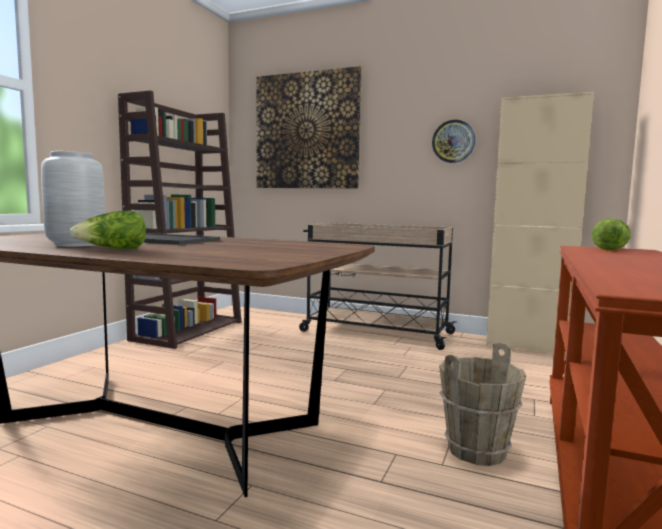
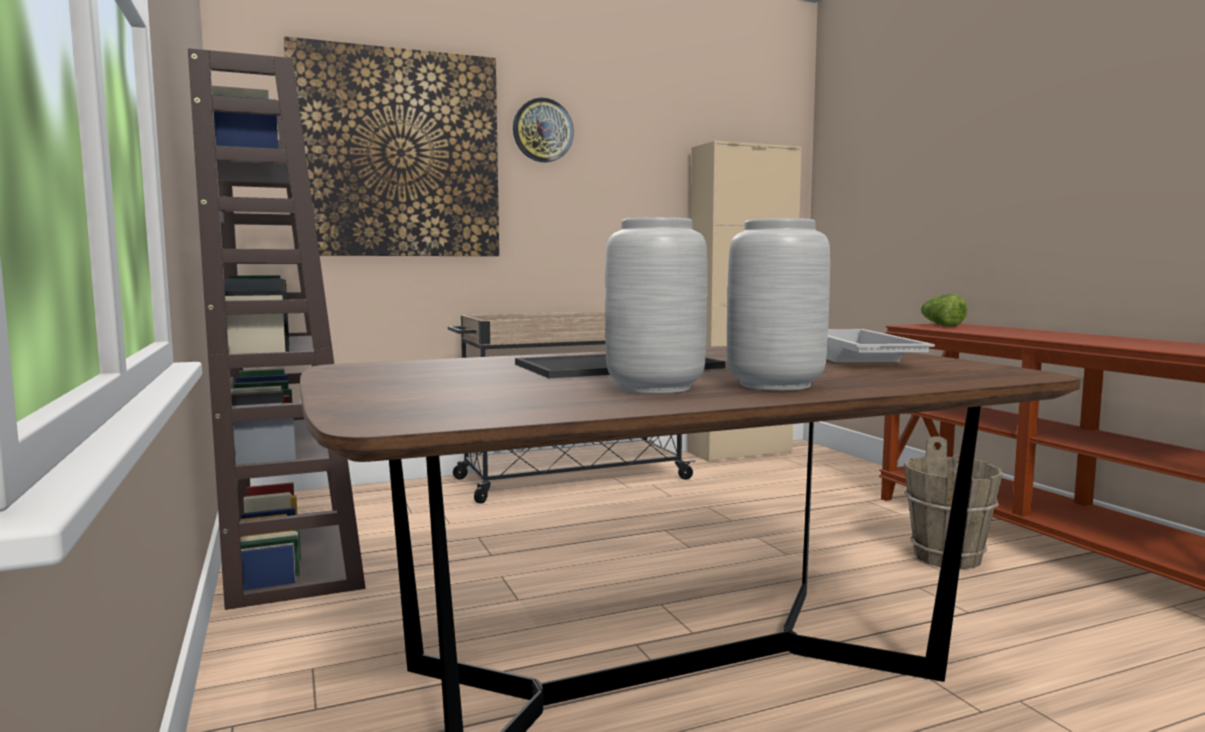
camera: 45 degrees left, 0 degrees up
lettuce [70,211,146,249] -> grey vase [727,218,830,391]
wall clock [432,120,475,163] -> wall clock moved to [513,98,574,162]
none -> white tray [826,329,935,362]

